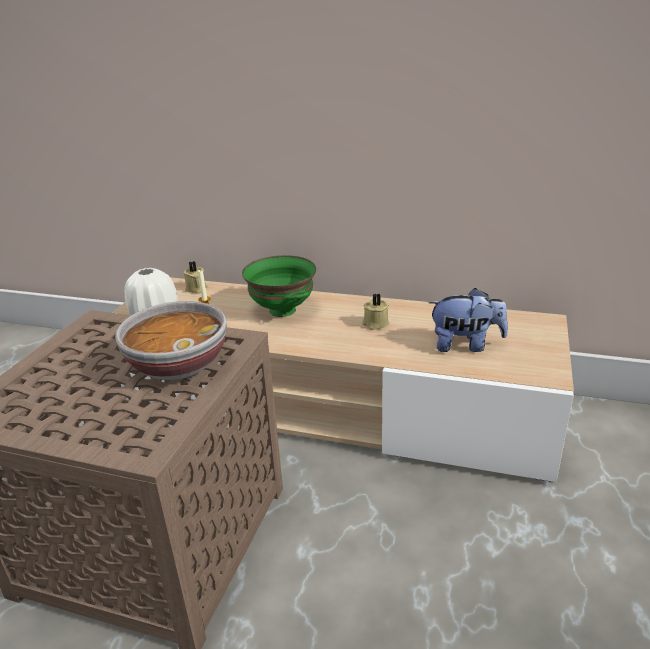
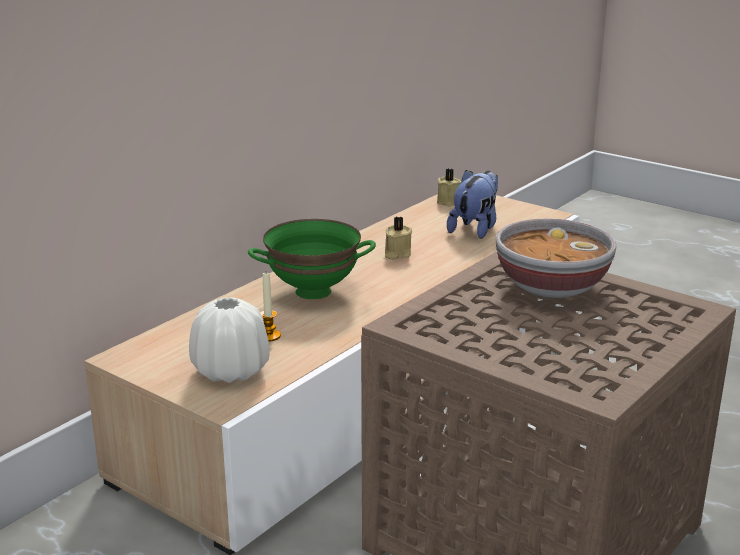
camera: 70 degrees left, 5 degrees down
beige candle [184,261,207,294] -> beige candle moved to [437,169,462,207]

